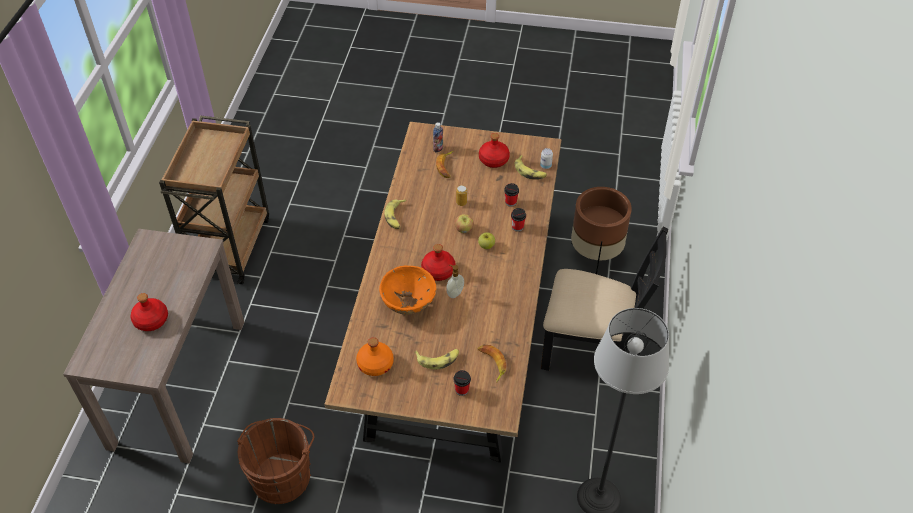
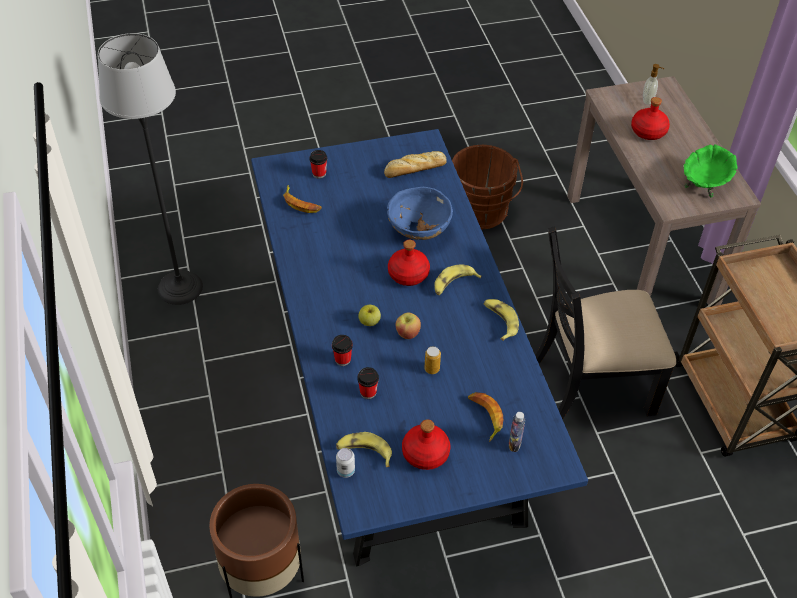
camera: 155 degrees right, 0 degrees up
brown dining table [325,122,561,463] -> blue dining table [251,129,588,567]
orange bottle [356,337,393,376] -> bread [384,151,447,178]
orange bowl [379,266,436,315] -> blue bowl [387,187,453,240]
banana [415,349,459,369] -> banana moved to [434,265,482,295]
soap dispenser [447,264,464,298] -> soap dispenser moved to [643,64,664,105]
black chair [541,227,668,371] -> black chair moved to [535,226,676,420]
none -> green bowl [684,144,737,198]

